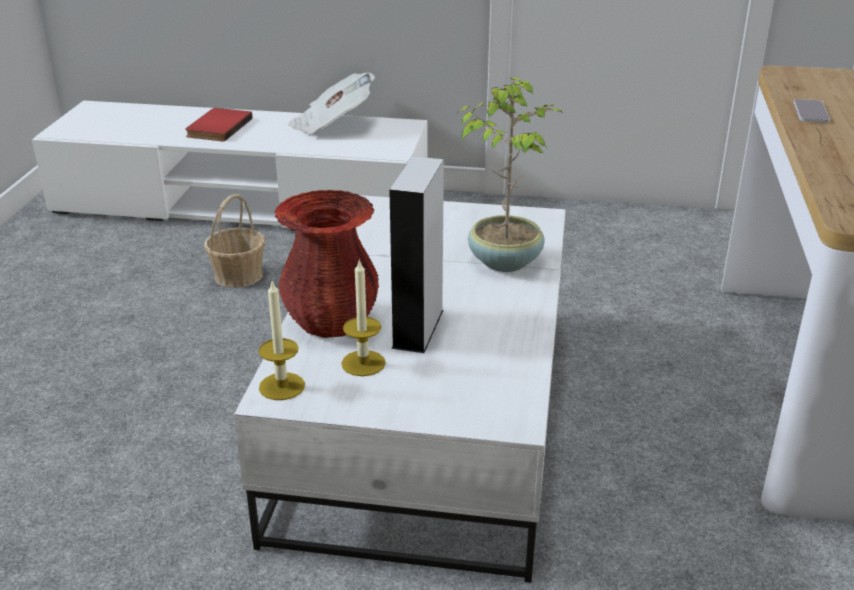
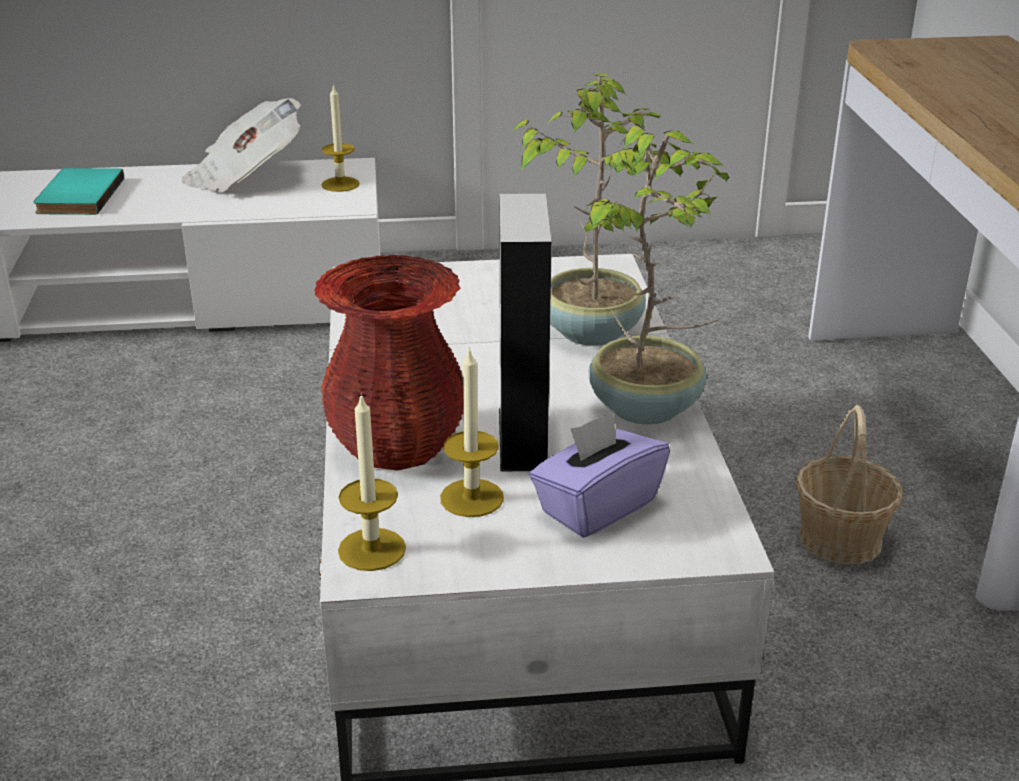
camera: 15 degrees left, 0 degrees up
red book [185,108,253,142] -> turquoise book [33,168,124,215]
basket [205,194,265,288] -> basket moved to [796,405,902,565]
phone [793,99,830,123] -> none
none -> candle [321,84,360,192]
none -> purple tissue box [529,411,670,538]
none -> potted plant [584,125,729,425]

